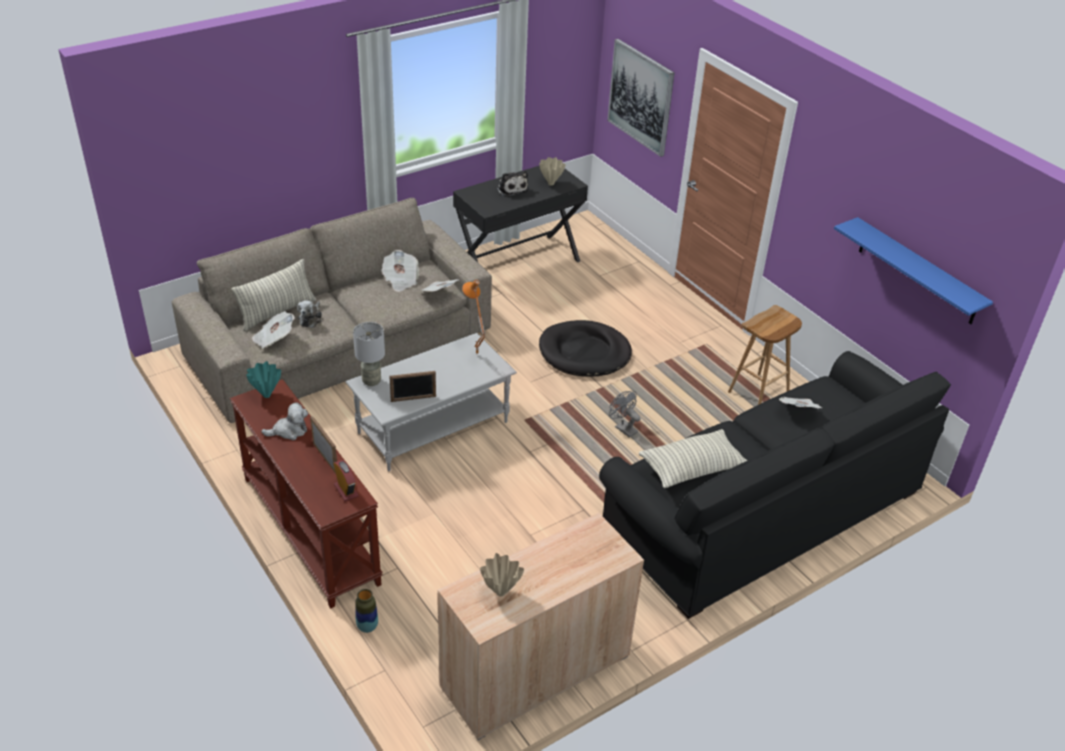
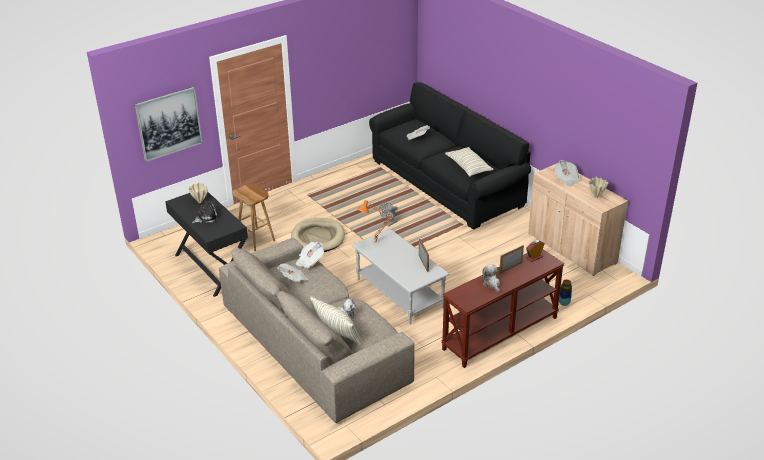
camera: 90 degrees left, 5 degrees down
turquoise vase [246,361,281,398] -> none
newspaper [252,311,295,349] -> newspaper moved to [555,160,580,187]
grey table lamp [353,322,385,386] -> none
black dog bed [539,320,632,377] -> beige dog bed [291,218,345,252]
brown stool [728,305,802,405] -> brown stool moved to [232,184,275,251]
blue shelf [834,217,993,324] -> none

